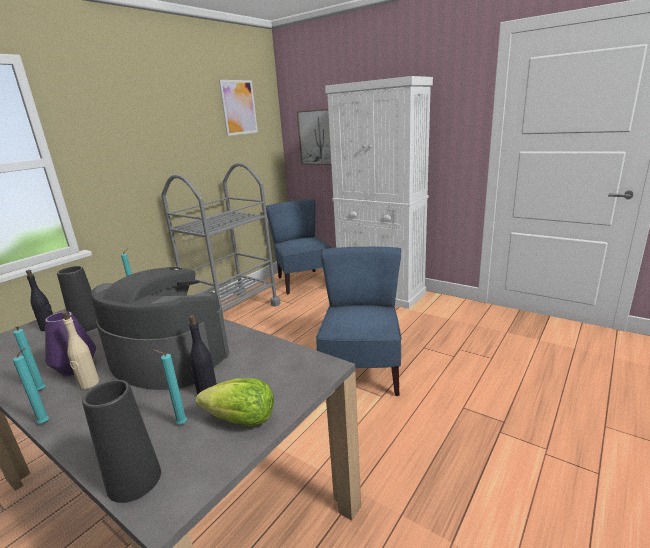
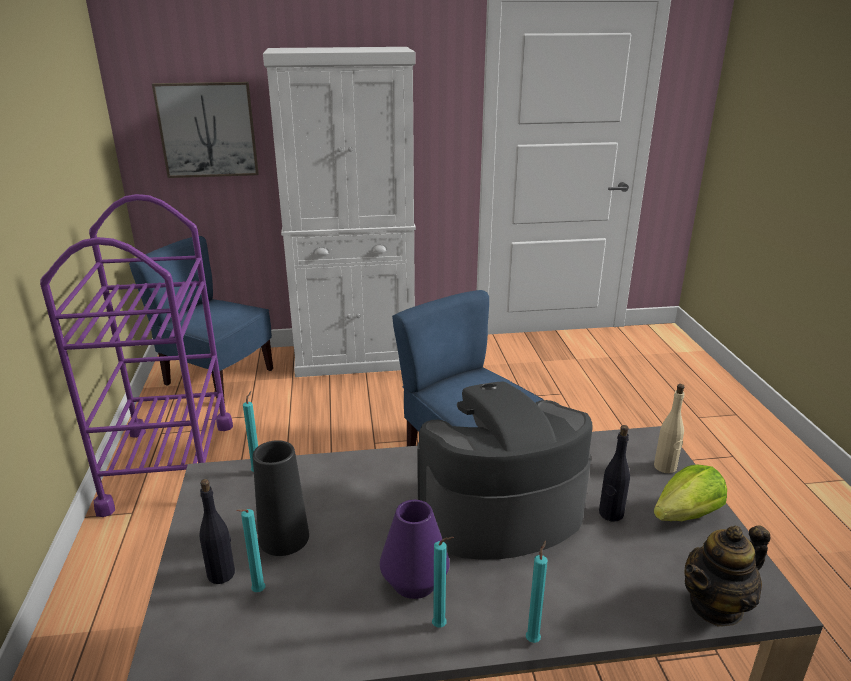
camera: 45 degrees left, 5 degrees up
beige bottle [62,311,99,389] -> beige bottle moved to [654,384,685,473]
black vase [82,380,161,503] -> teapot [685,526,770,627]
turquoise candle [154,350,187,424] -> turquoise candle moved to [236,509,266,592]
grey cart [161,163,280,319] -> purple cart [40,194,233,517]
picture [219,80,258,136] -> none

